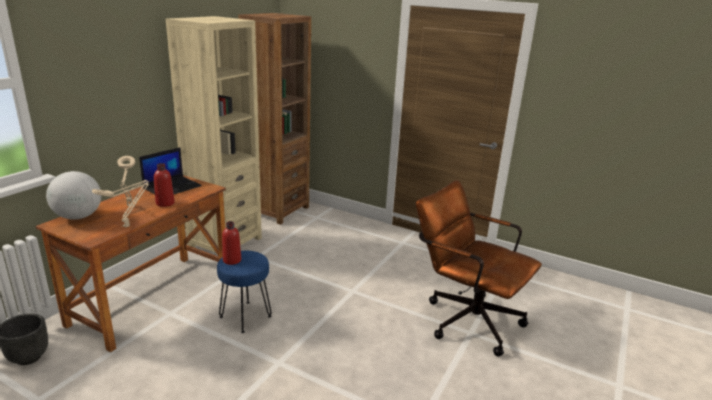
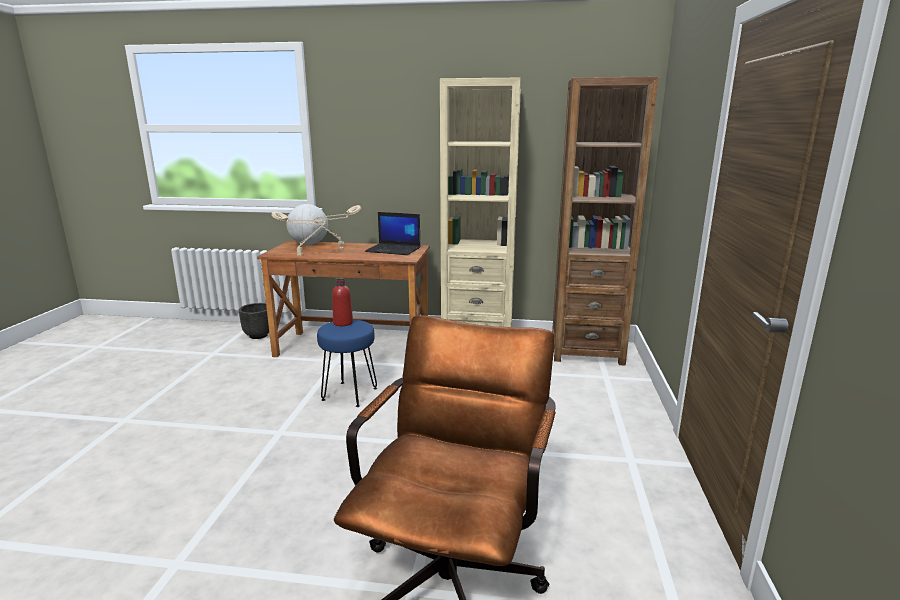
camera: 70 degrees right, 5 degrees down
red bottle [154,163,175,207] -> none

